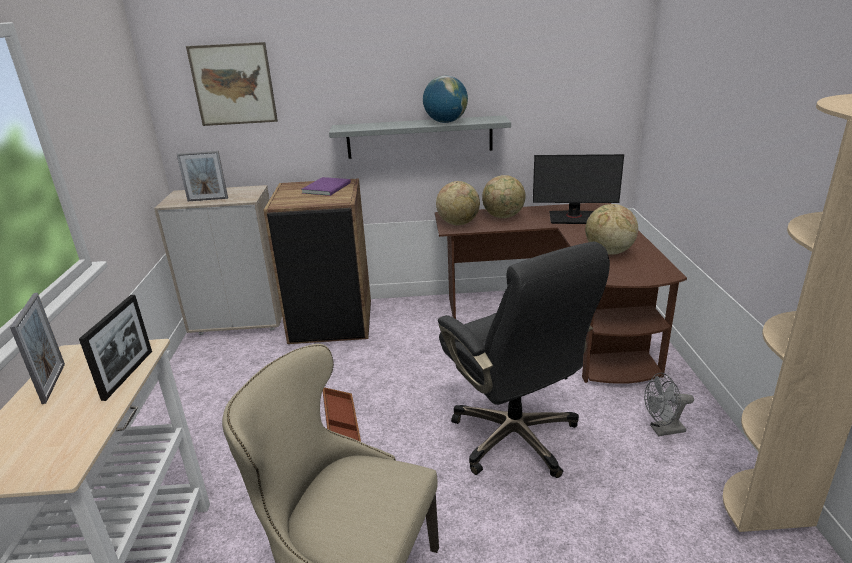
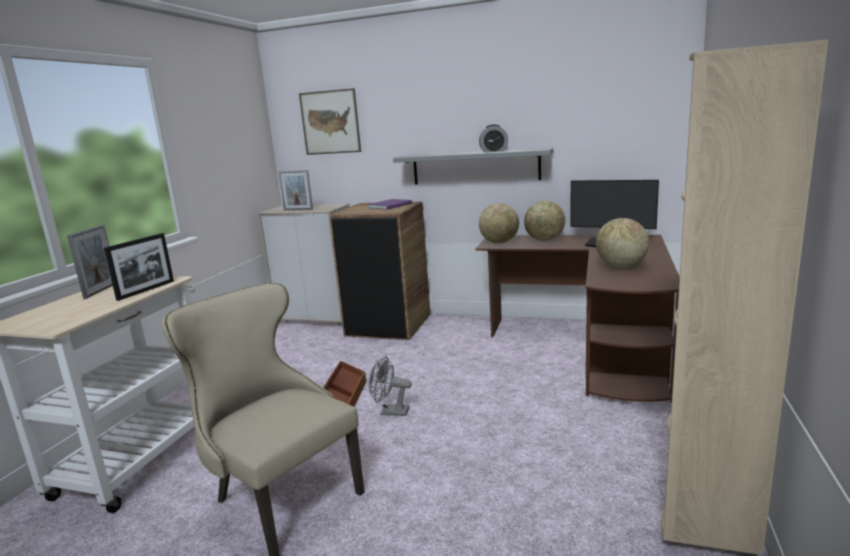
camera: 20 degrees right, 10 degrees down
globe [423,75,468,123] -> alarm clock [479,125,508,153]
black office chair [438,242,610,478] -> none
grey fan [644,373,694,436] -> grey fan moved to [369,356,412,416]

